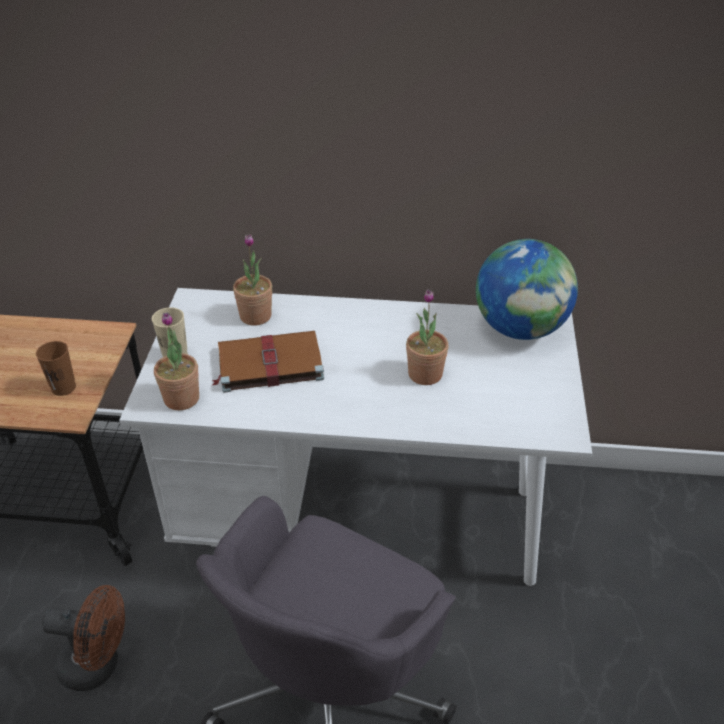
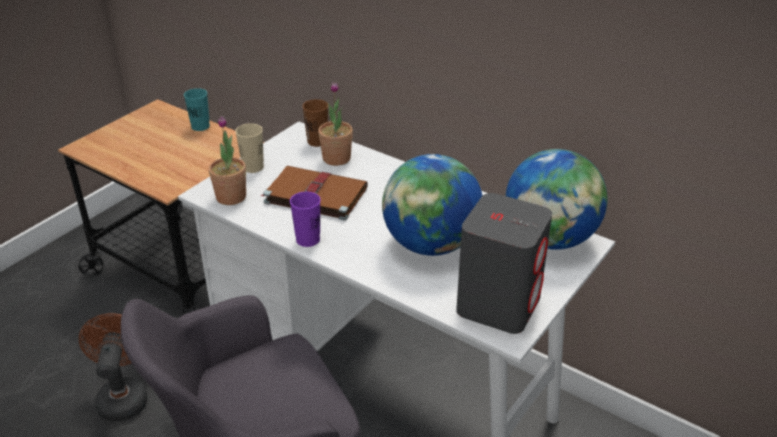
camera: 30 degrees right, 5 degrees down
brown cup [36,341,76,396] -> brown cup moved to [303,99,328,147]
brown fan [42,585,125,691] -> brown fan turned 135 degrees counterclockwise [79,313,147,421]
potted plant [406,289,449,385] -> globe [382,154,482,256]
none -> turquoise cup [184,88,210,131]
none -> purple cup [290,192,321,247]
none -> grey speaker [456,193,552,334]

